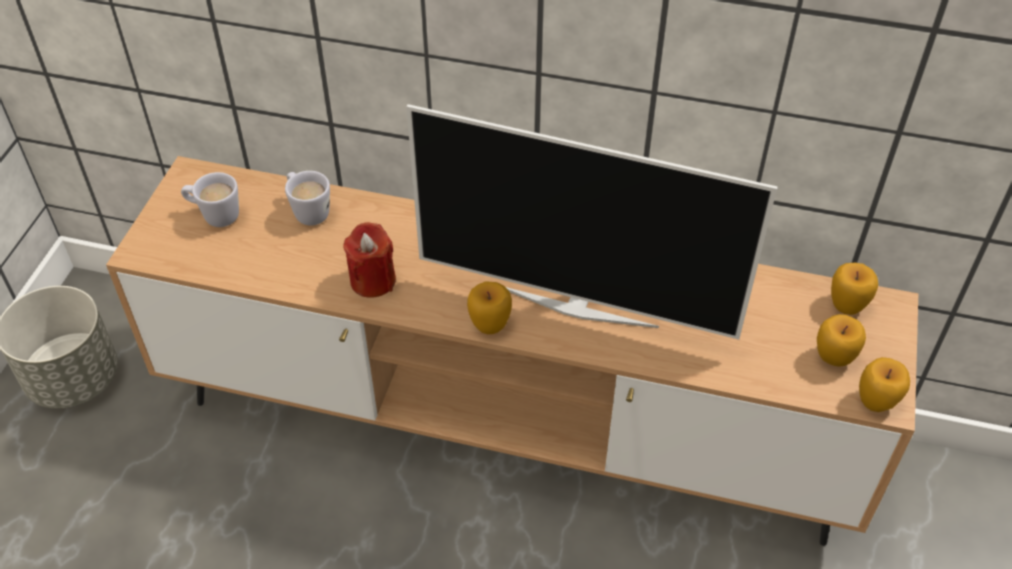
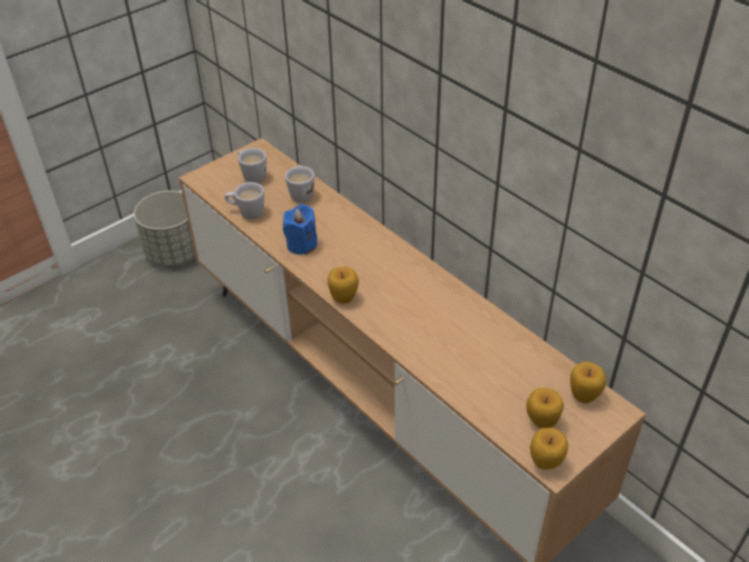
camera: 35 degrees right, 5 degrees down
red candle [343,222,396,298] -> blue candle [283,204,317,255]
television [406,104,778,340] -> none
none -> white mug [225,182,264,219]

